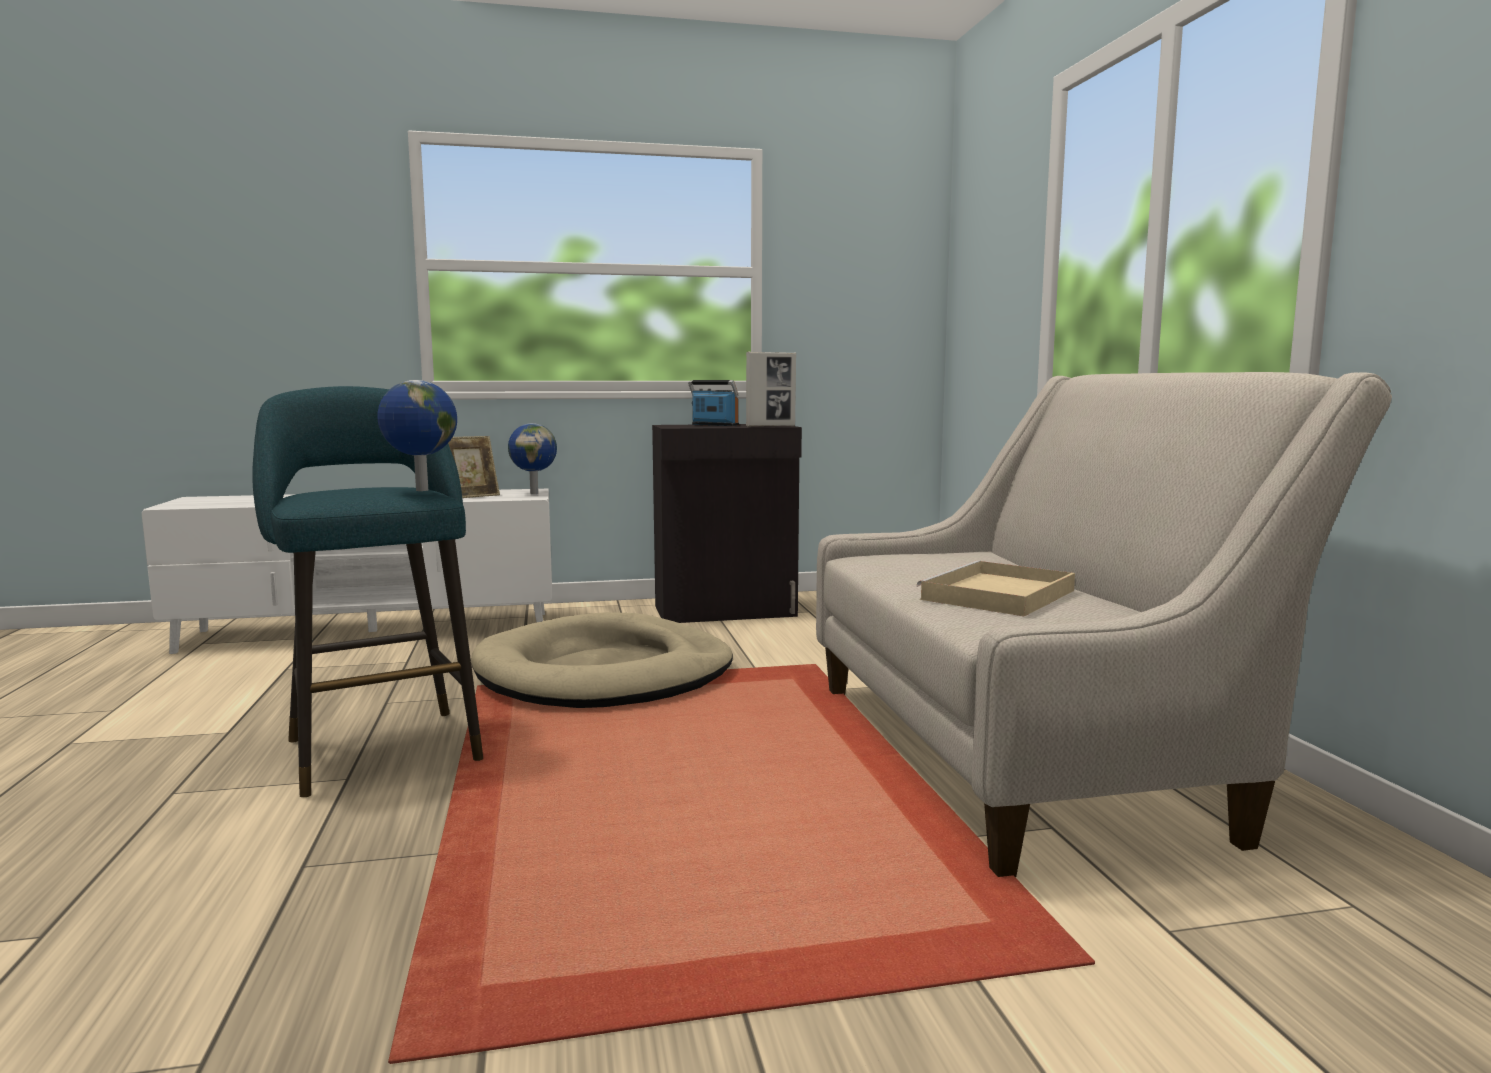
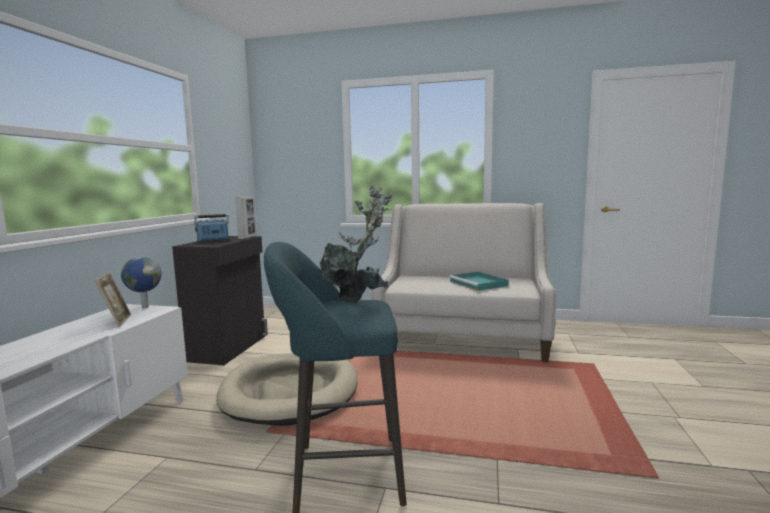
camera: 65 degrees left, 0 degrees up
globe [377,380,457,491] -> potted plant [320,186,392,304]
beige tray [917,560,1075,617] -> turquoise tray [449,272,509,291]

